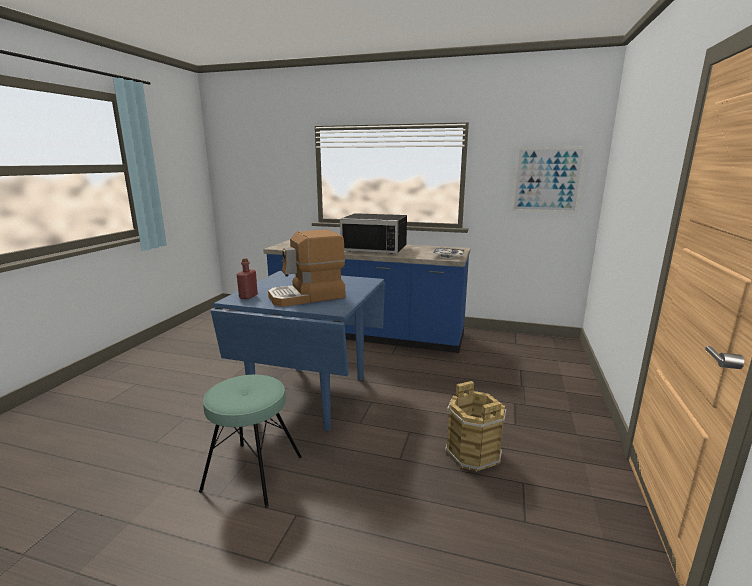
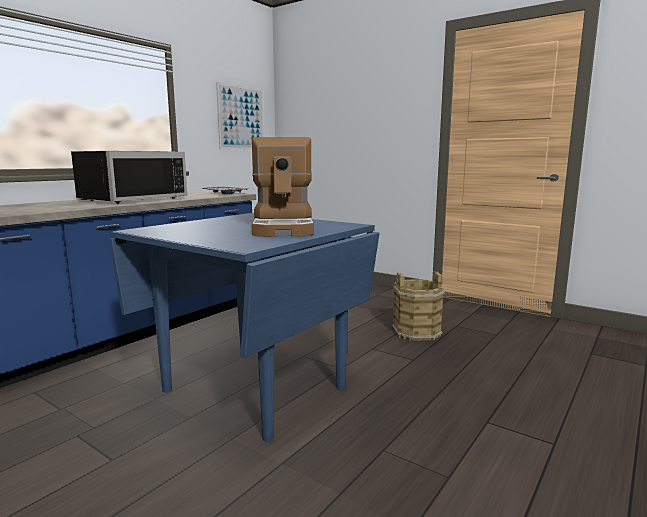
camera: 70 degrees left, 5 degrees down
turquoise stool [199,375,302,508] -> none
red bottle [237,258,258,299] -> none

